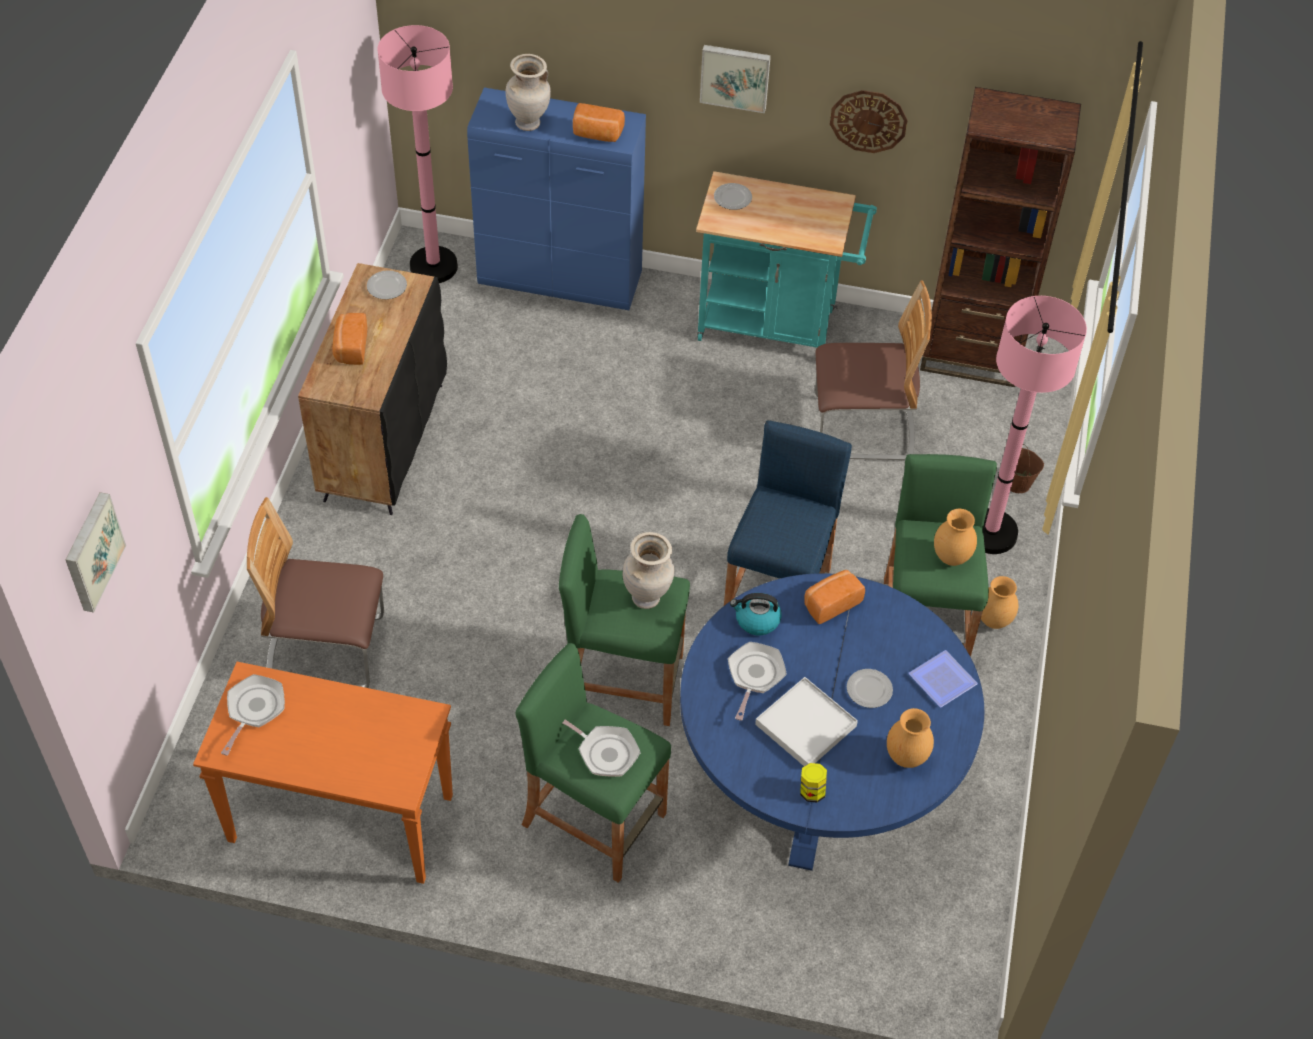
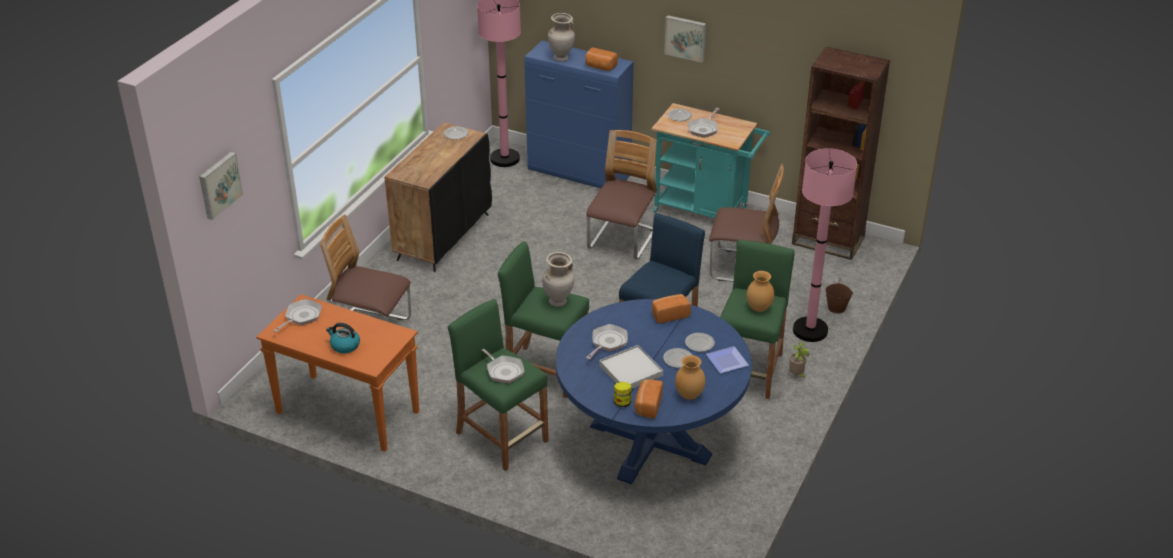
camera: 15 degrees right, 15 degrees down
bread [332,313,367,365] -> bread moved to [634,379,663,418]
kettle [730,593,782,635] -> kettle moved to [326,323,360,353]
wall clock [830,90,908,153] -> none
brown vase [981,576,1018,629] -> potted plant [789,342,810,378]
none -> chair [586,130,657,260]
none -> plate [685,333,715,352]
none -> frying pan [688,108,719,138]

